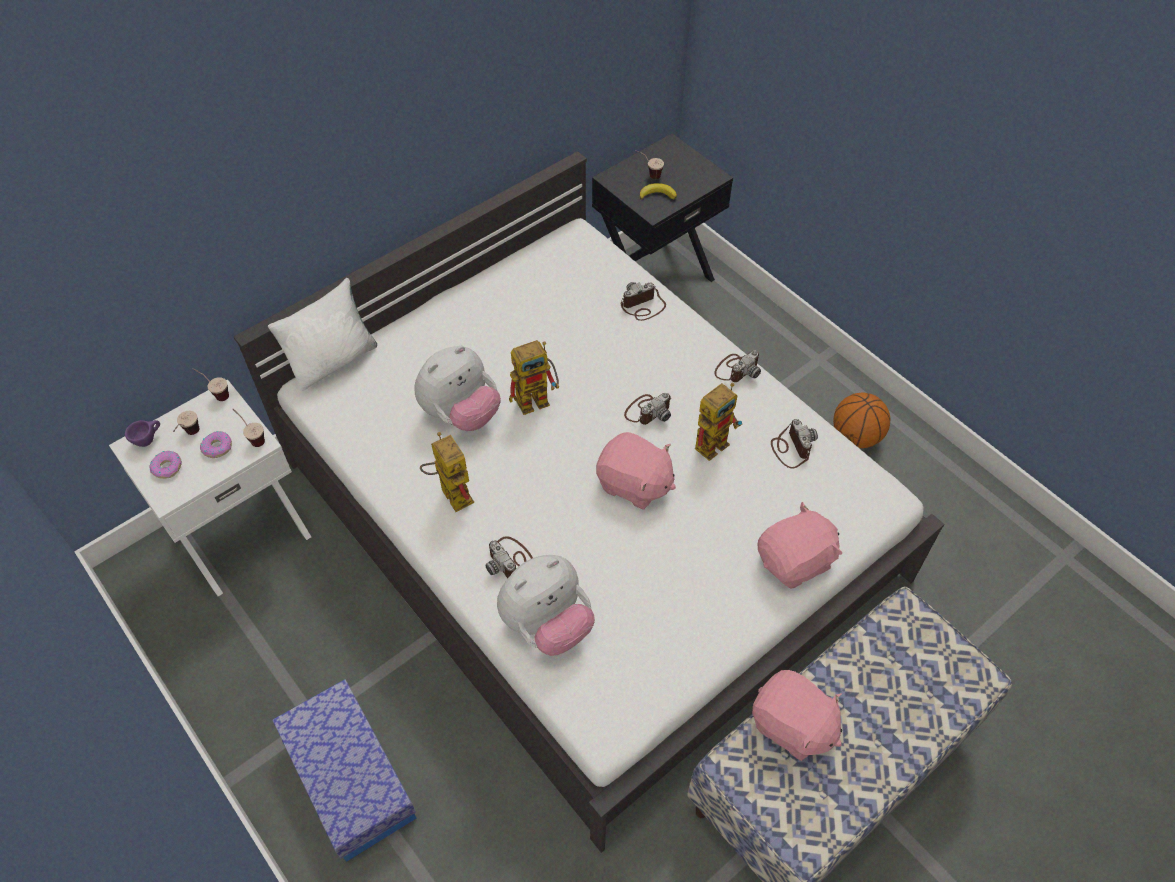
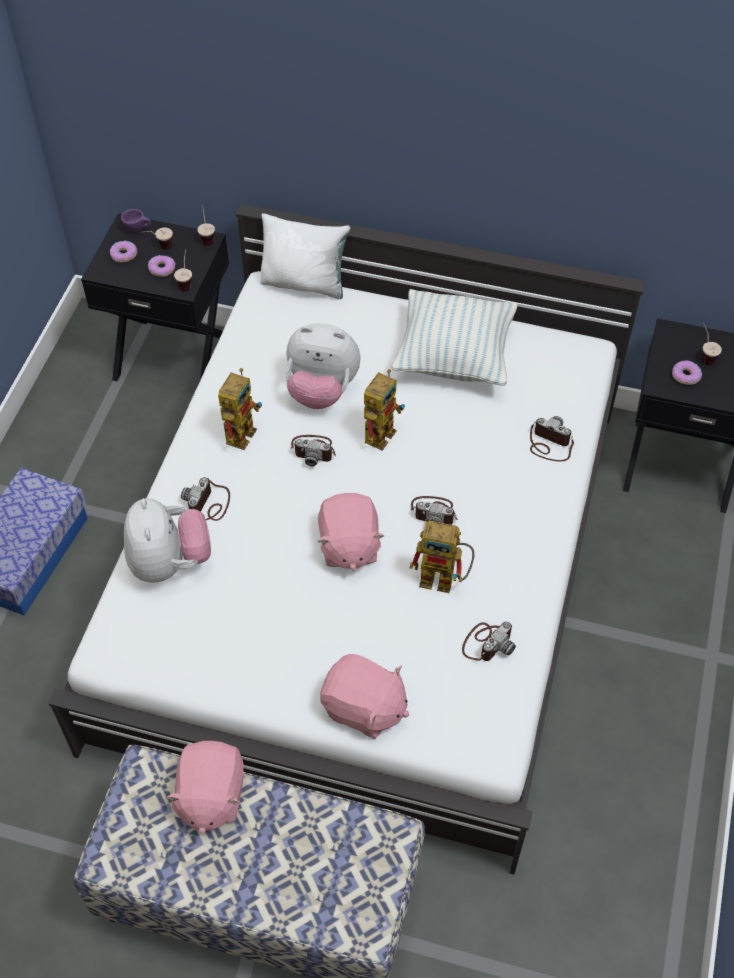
camera: 55 degrees right, 0 degrees up
white nightstand [109,380,311,596] -> black nightstand [81,213,229,381]
plush toy [497,555,595,656] -> plush toy turned 120 degrees counterclockwise [124,498,211,583]
toy robot [509,340,559,415] -> toy robot turned 90 degrees counterclockwise [364,369,405,451]
banana [640,183,677,200] -> donut [672,360,702,385]
camera [714,351,761,382] -> camera moved to [291,435,336,467]
basketball [833,393,890,448] -> none
none -> pillow [391,289,518,386]

